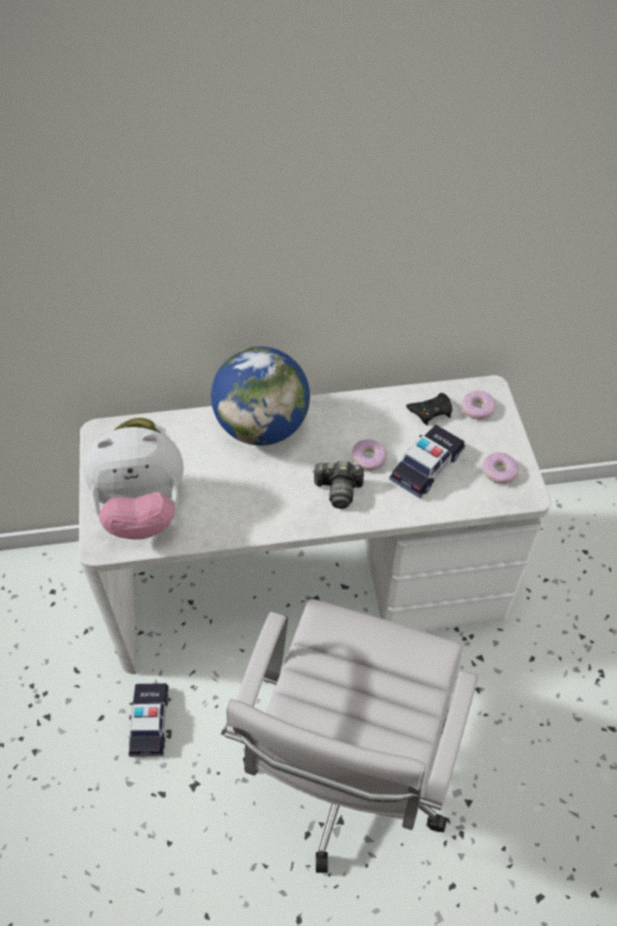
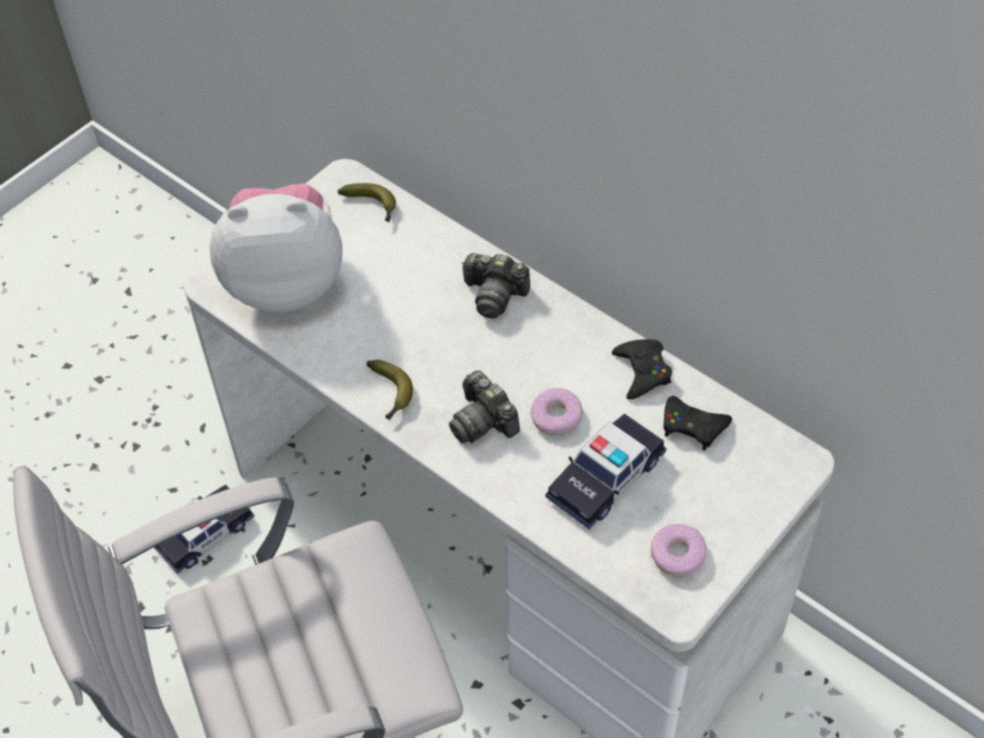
camera: 50 degrees right, 0 degrees up
plush toy [83,427,183,540] -> plush toy turned 135 degrees clockwise [209,183,343,312]
globe [211,347,310,446] -> camera [461,253,530,319]
toy car [389,425,465,498] -> toy car turned 135 degrees clockwise [546,413,666,530]
donut [461,390,496,420] -> none
none -> banana [367,360,413,420]
none -> black game controller [612,339,672,400]

